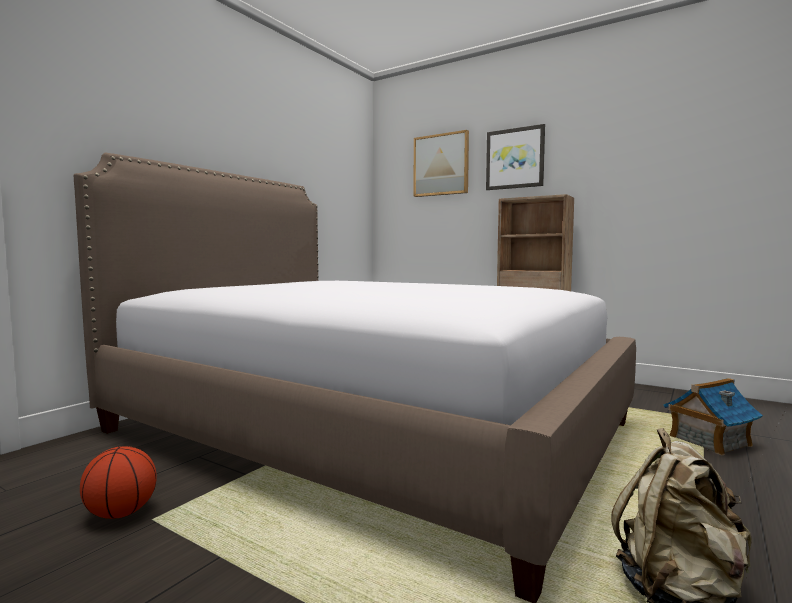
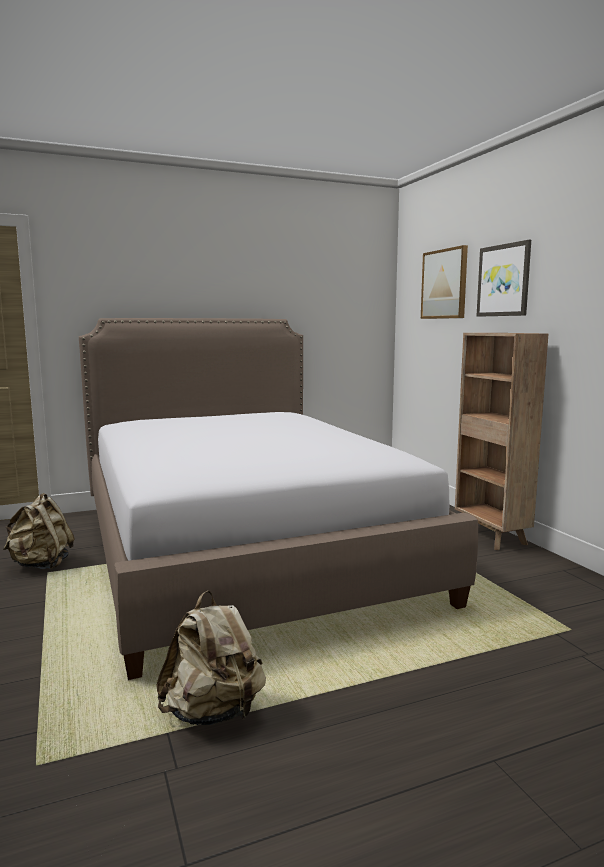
camera: 35 degrees right, 5 degrees up
basketball [80,446,157,519] -> beige backpack [3,493,75,570]
toy house [664,378,763,456] -> none

